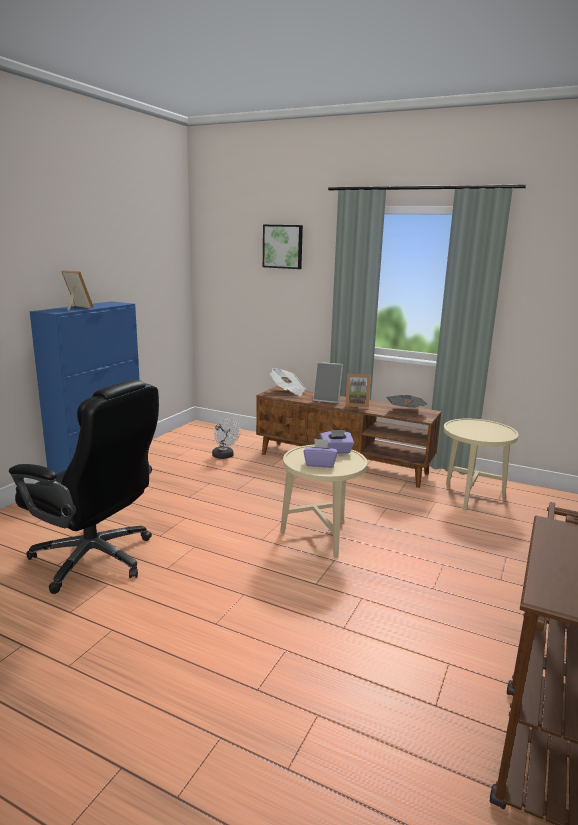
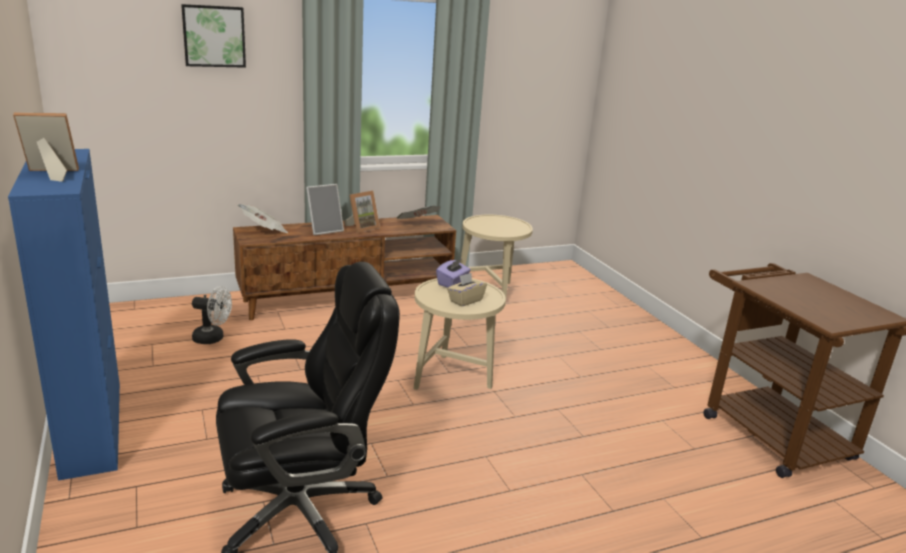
camera: 50 degrees left, 5 degrees up
purple tissue box [304,439,337,468] -> beige tissue box [447,273,487,307]

